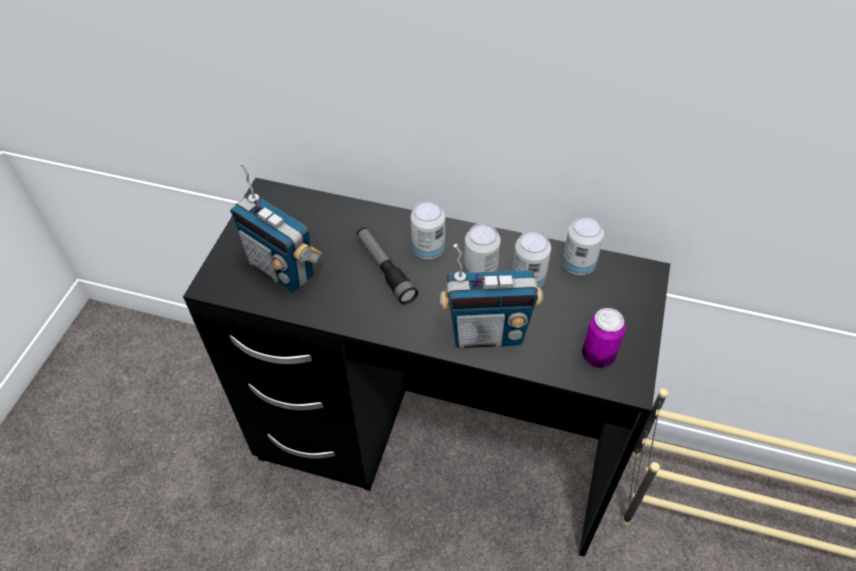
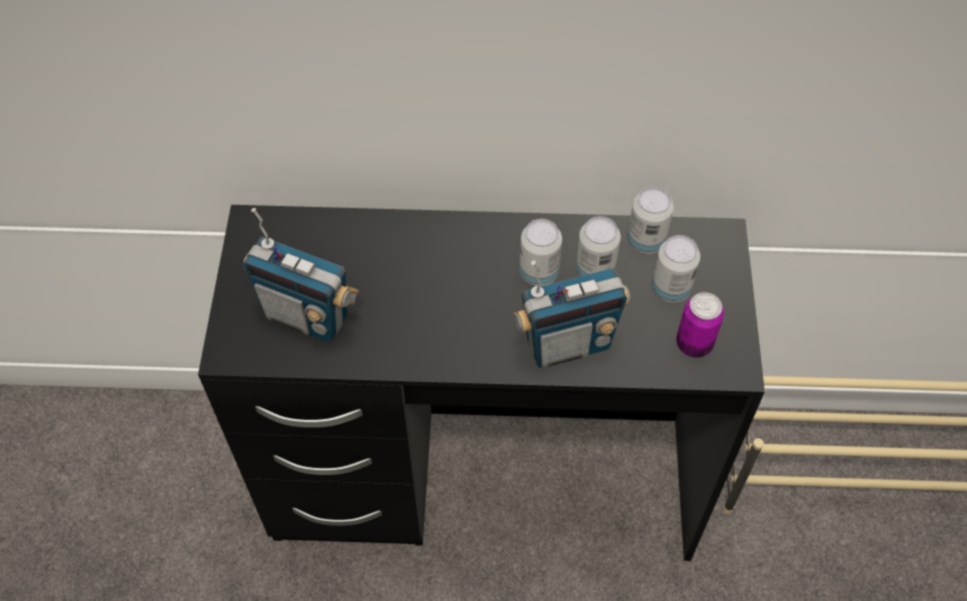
camera: 15 degrees left, 5 degrees up
flashlight [357,227,418,305] -> none
can [411,200,445,259] -> can moved to [651,235,700,303]

